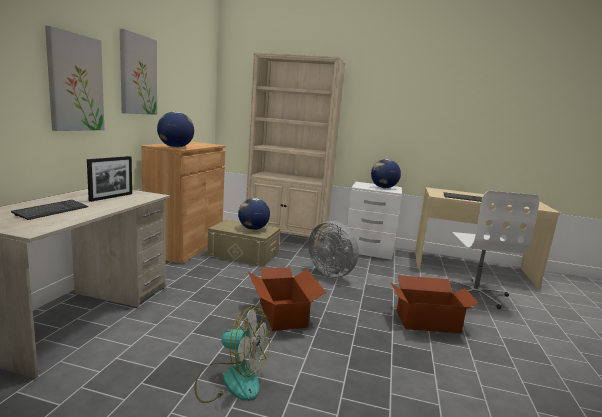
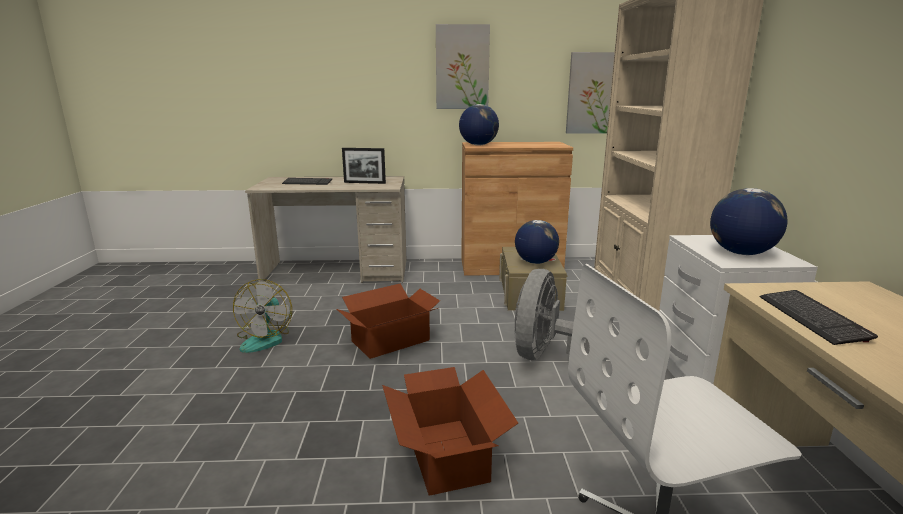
camera: 75 degrees right, 5 degrees up
picture [45,26,104,131] -> picture moved to [566,52,615,134]

